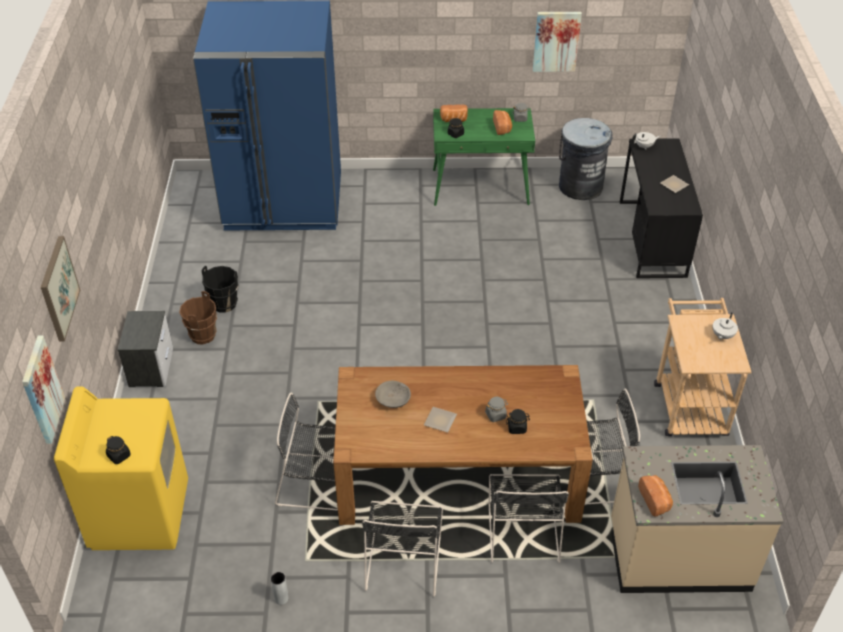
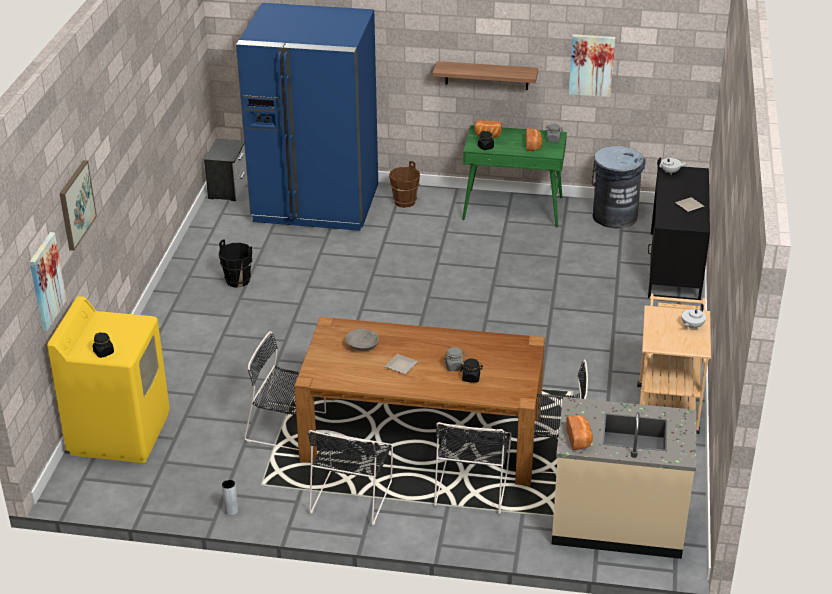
camera: 10 degrees right, 10 degrees down
nightstand [118,311,173,387] -> nightstand moved to [204,138,247,201]
brown bucket [179,291,217,345] -> brown bucket moved to [389,161,420,208]
none -> shelf [433,61,538,90]

